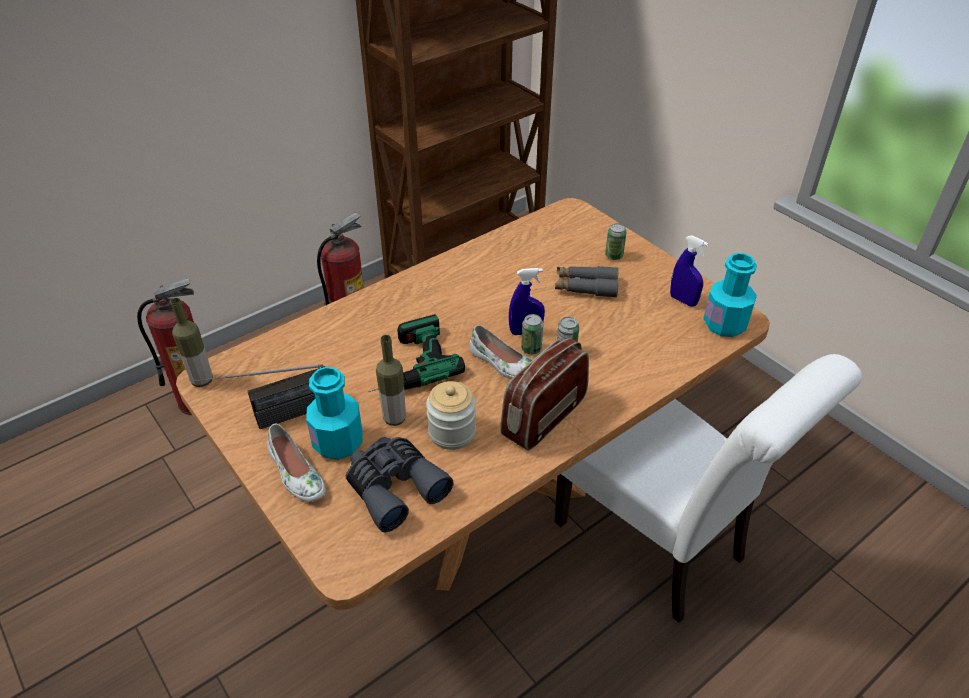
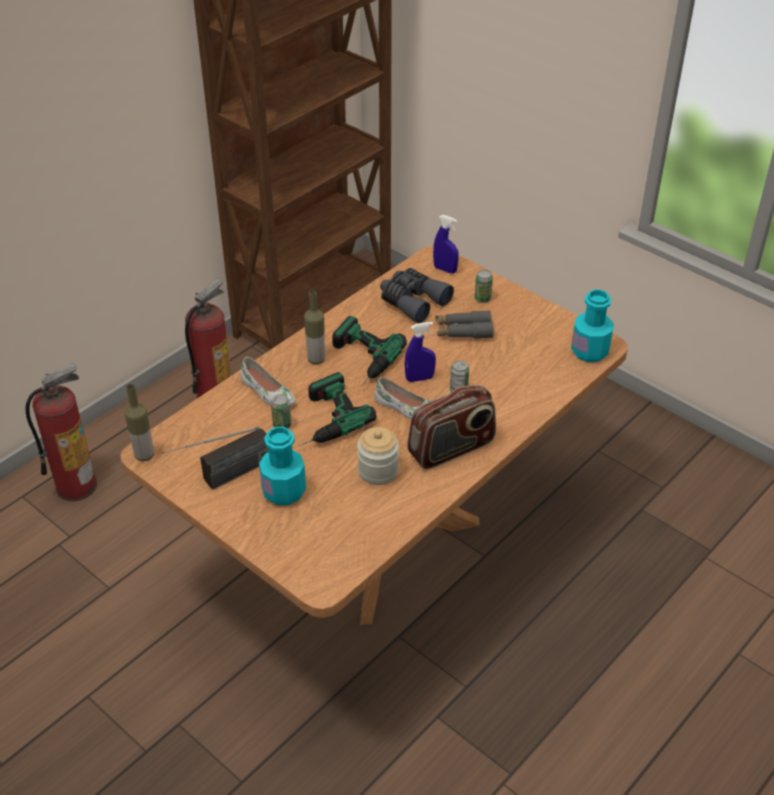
camera: 10 degrees left, 0 degrees up
white shoe [267,424,326,502] -> white shoe moved to [241,357,296,406]
grey binoculars [346,437,454,533] -> grey binoculars moved to [380,268,454,323]
bottle [376,335,406,426] -> bottle moved to [304,290,325,364]
radio [500,338,589,451] -> radio turned 150 degrees counterclockwise [408,385,496,469]
can [521,314,543,354] -> can moved to [271,394,292,429]
white chair [555,354,862,623] -> none
blue spray bottle [670,235,709,306] -> blue spray bottle moved to [433,215,459,274]
none -> power drill [332,316,407,386]

